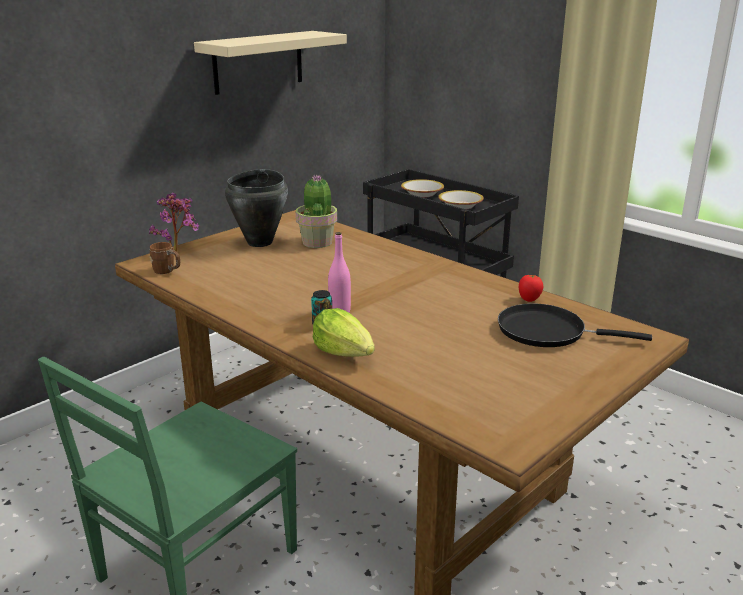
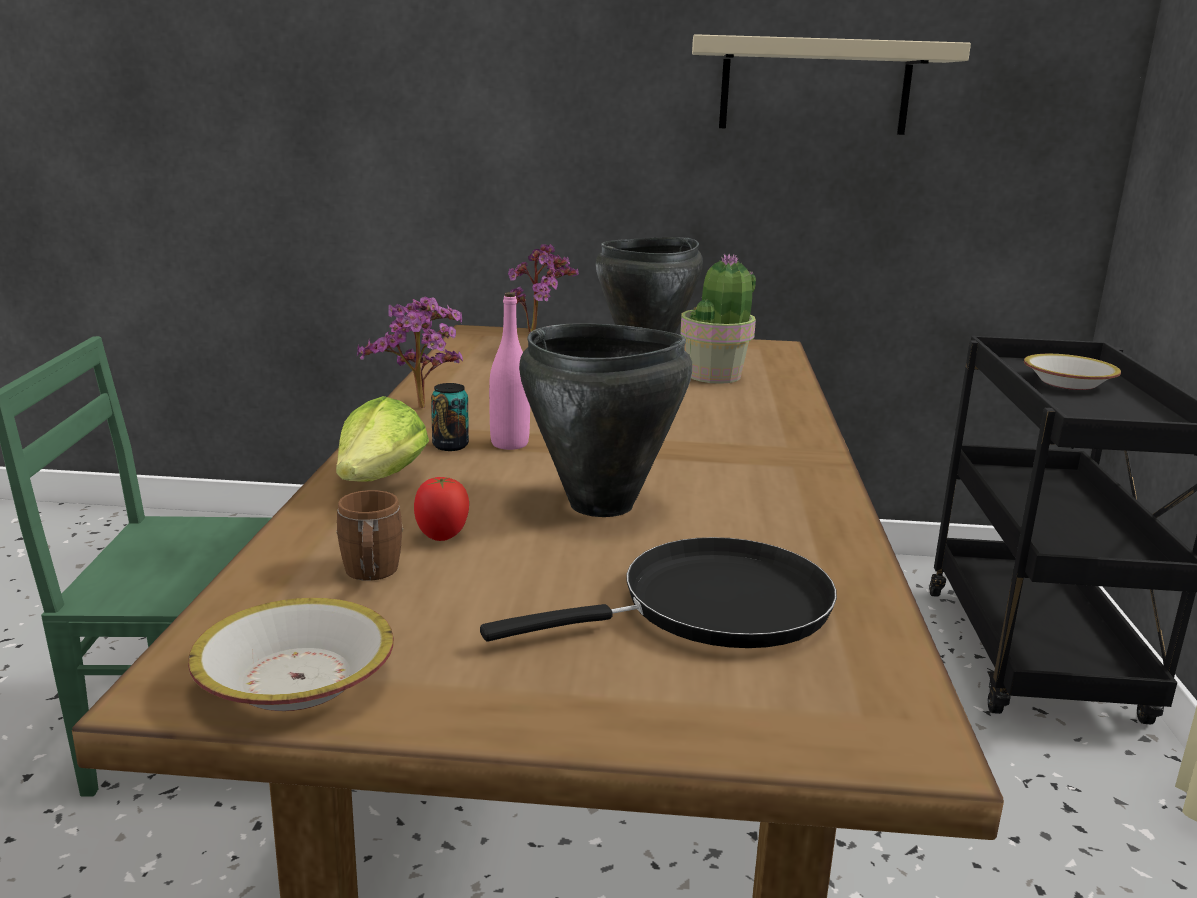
camera: 50 degrees right, 5 degrees down
brown mug [150,242,180,274] -> brown mug moved to [336,490,403,581]
bowl [438,190,484,209] -> bowl moved to [188,598,394,711]
black frying pan [498,303,652,347] -> black frying pan turned 90 degrees clockwise [480,537,837,648]
tomato [519,275,543,302] -> tomato moved to [414,477,469,541]
none -> potted plant [357,296,463,408]
none -> black cooking pot [519,323,693,517]

